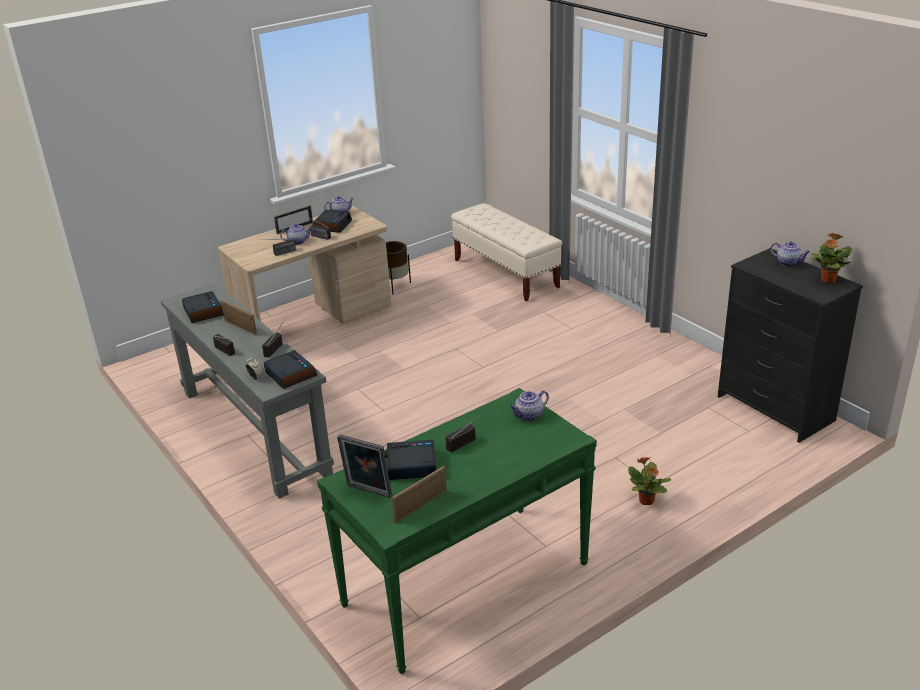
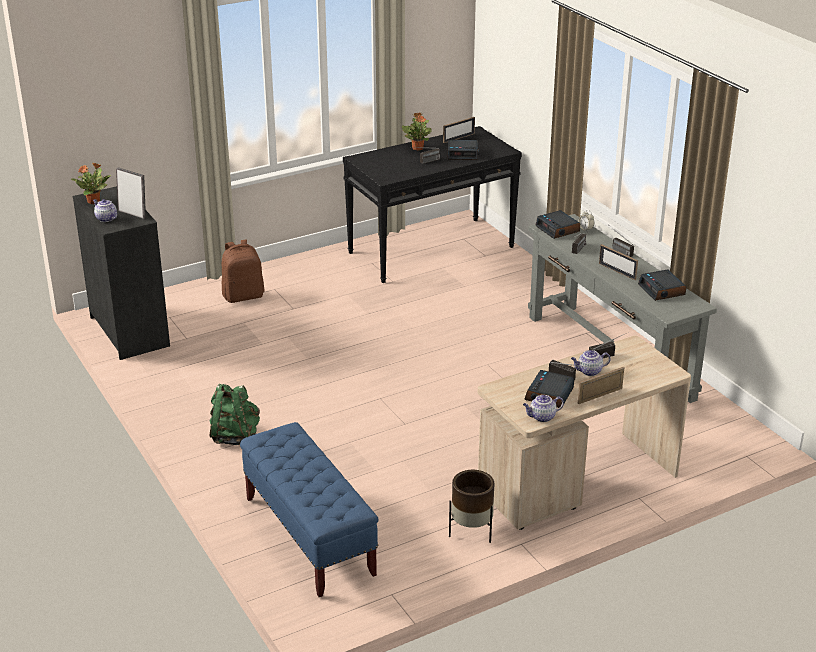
camera: 175 degrees left, 0 degrees up
green console table [317,388,597,674] -> black console table [343,126,522,283]
picture frame [337,434,392,498] -> picture frame moved to [116,167,146,219]
beige bench [451,203,562,301] -> blue bench [240,422,378,597]
teapot [509,390,549,421] -> none
potted plant [628,456,671,505] -> potted plant moved to [402,112,432,151]
none -> green backpack [210,384,260,445]
none -> brown backpack [222,240,265,303]

